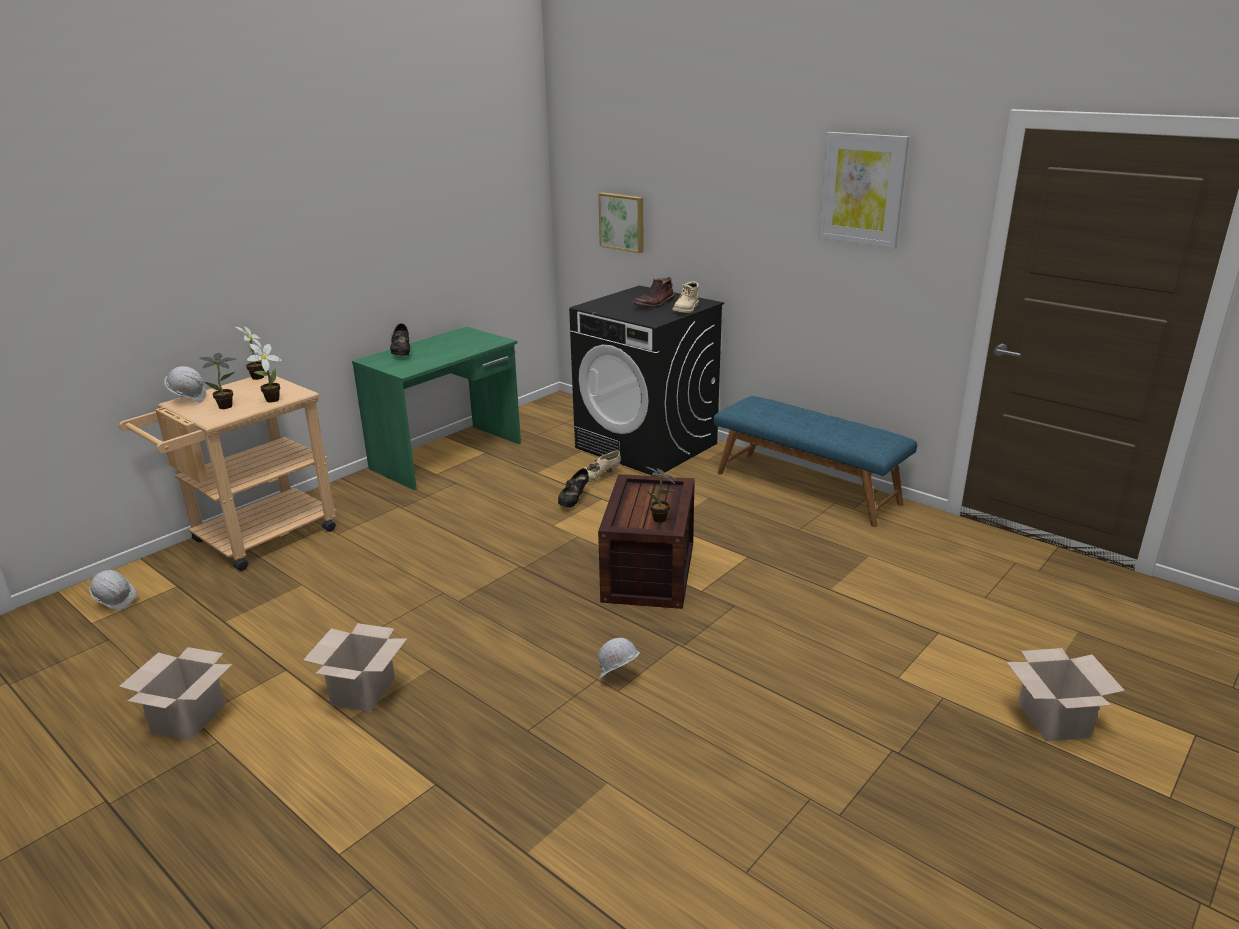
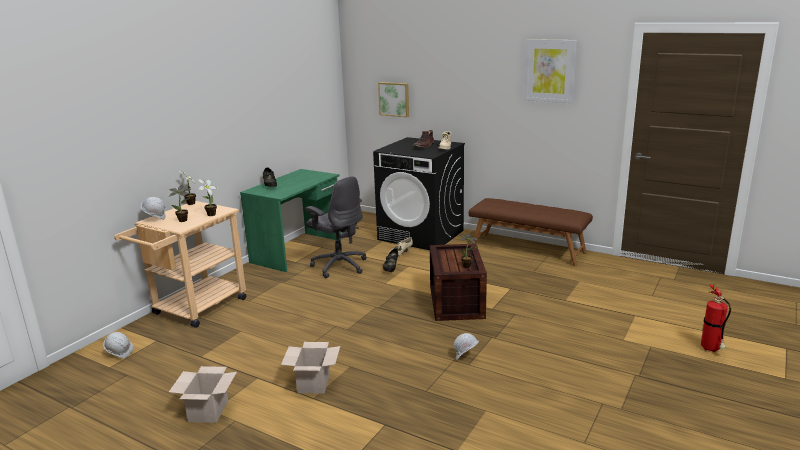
camera: 10 degrees left, 5 degrees down
blue bench [714,396,917,527] -> brown bench [469,198,593,266]
cardboard box [1007,648,1125,741] -> fire extinguisher [701,283,731,352]
none -> grey office chair [305,176,366,278]

